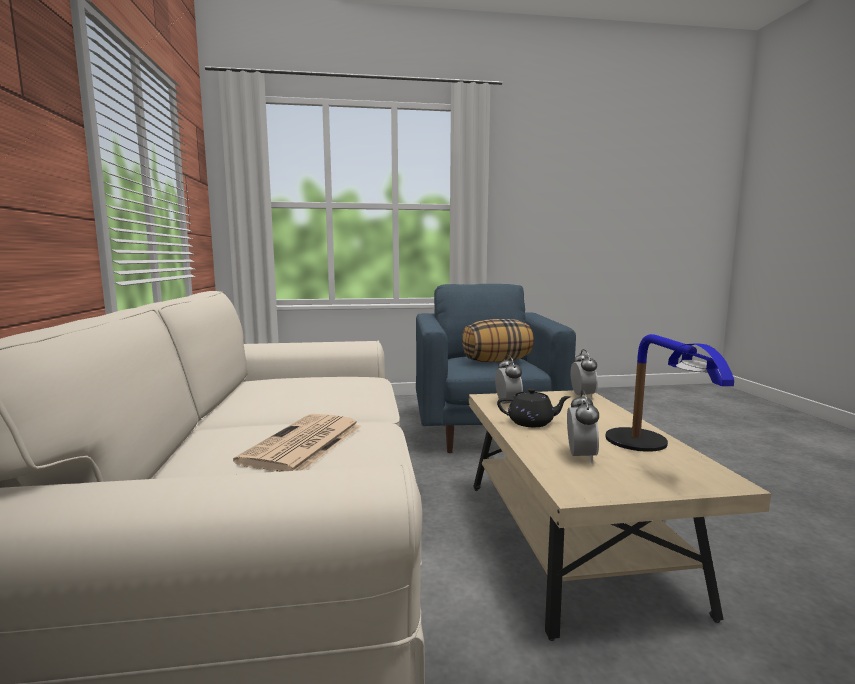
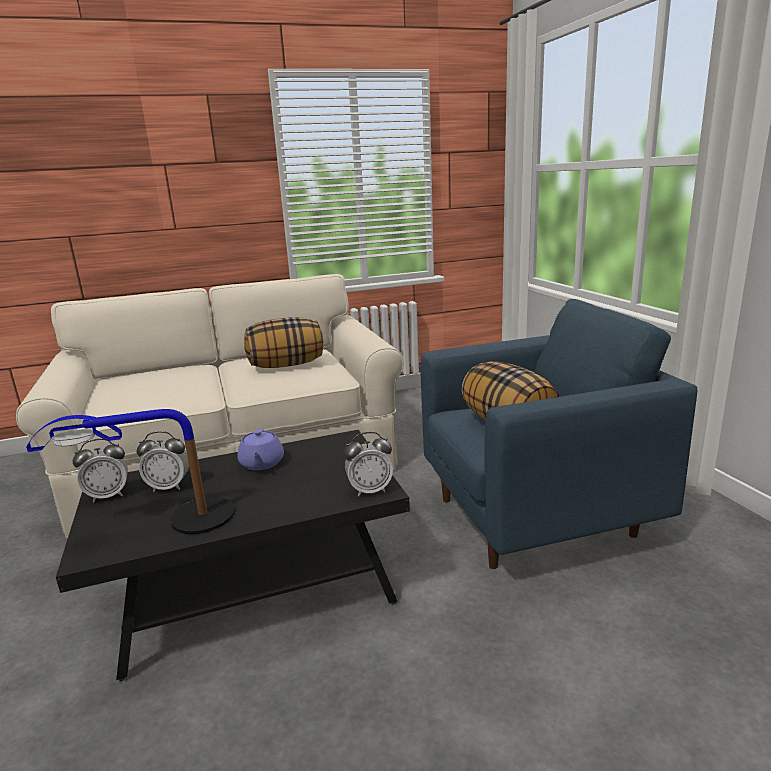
camera: 80 degrees right, 10 degrees up
newspaper [233,414,361,472] -> none
beige coffee table [469,390,771,641] -> black coffee table [56,430,410,681]
alarm clock [495,355,523,405] -> alarm clock moved to [73,439,128,502]
black teapot [497,388,571,427] -> purple teapot [238,429,284,470]
none -> pillow [244,317,323,368]

